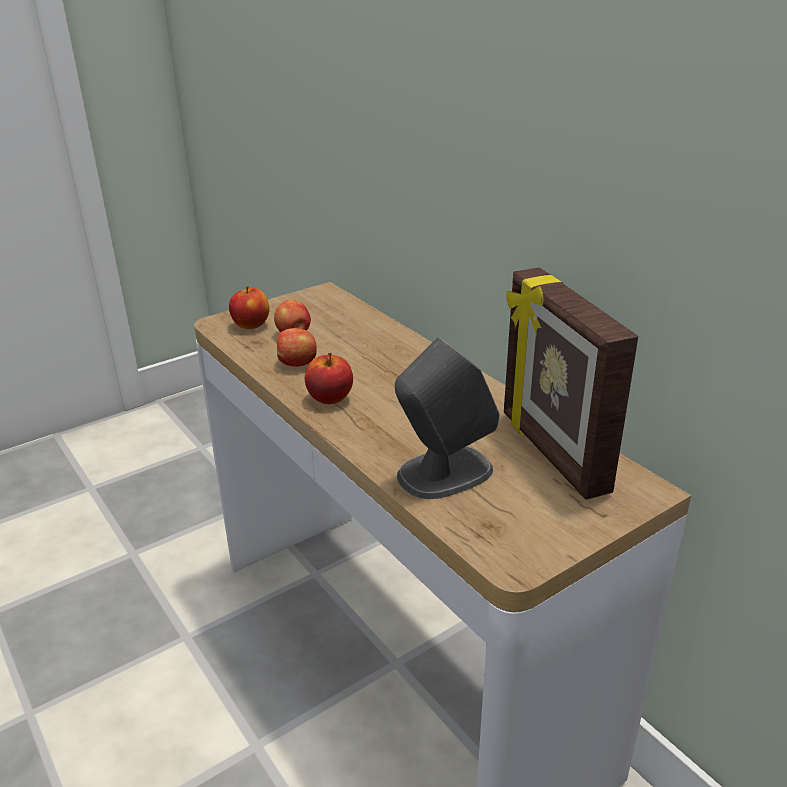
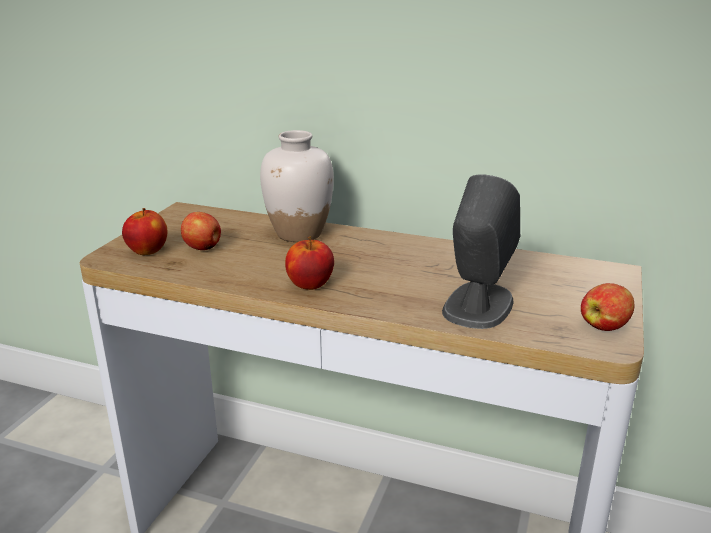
camera: 35 degrees left, 5 degrees down
apple [277,328,317,367] -> apple moved to [581,283,634,331]
picture frame [504,267,638,500] -> none
none -> white vase [260,130,334,242]

